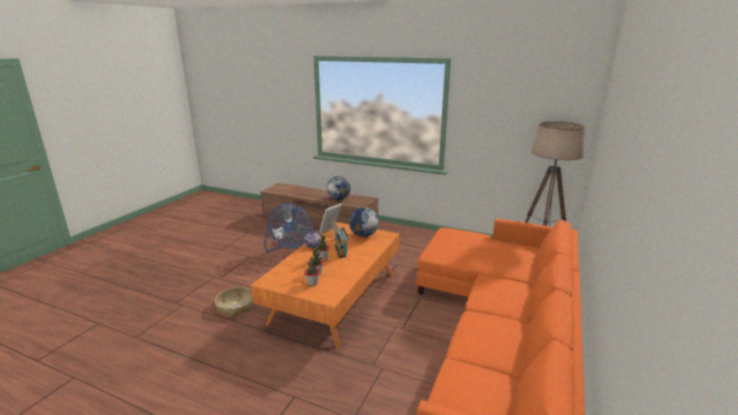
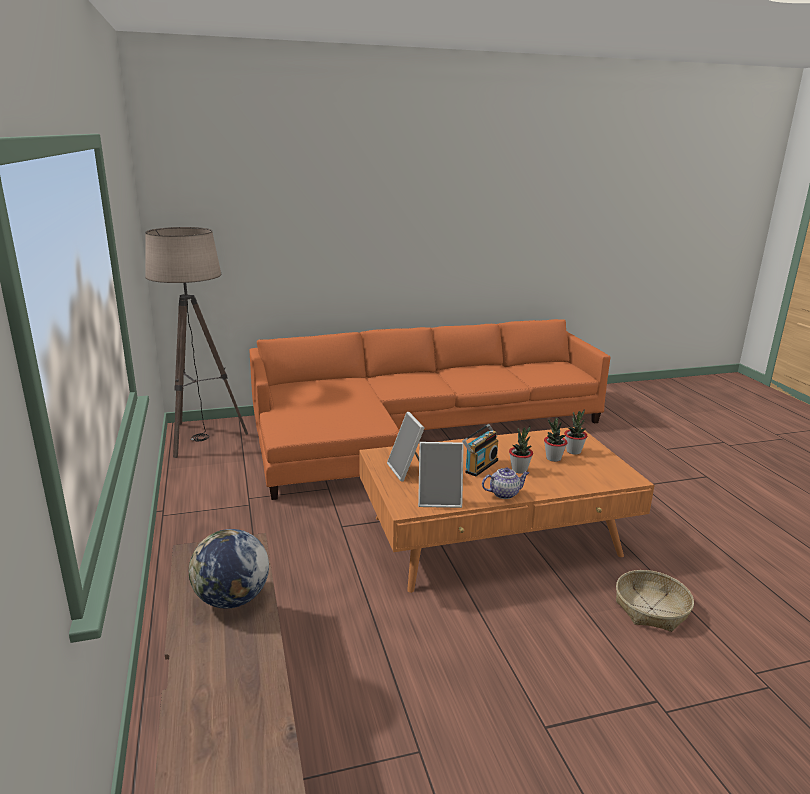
camera: 130 degrees left, 0 degrees up
blue fan [264,203,313,253] -> none
globe [349,207,379,237] -> picture frame [387,412,425,482]

